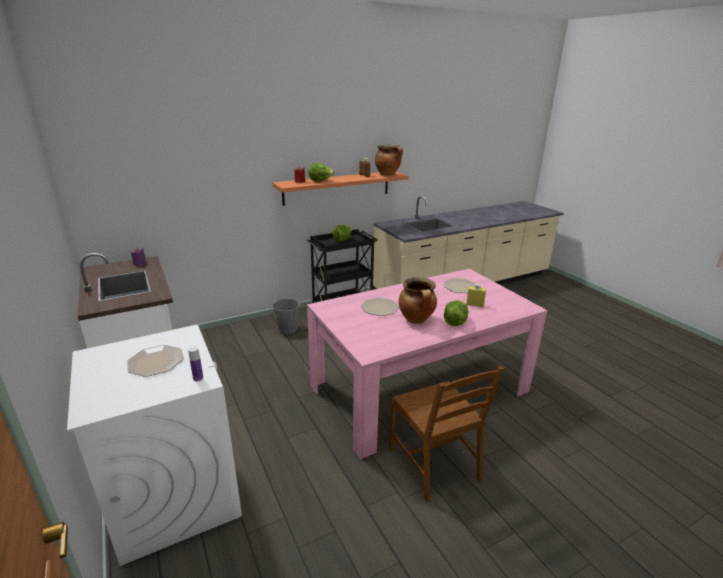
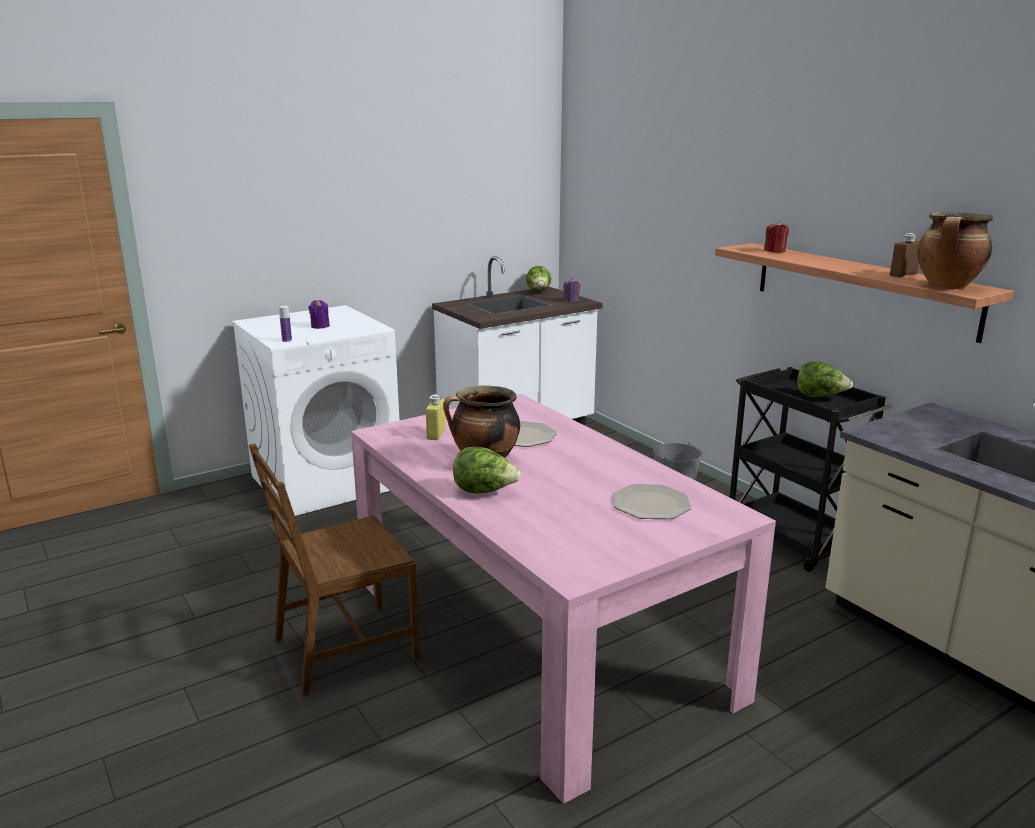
camera: 85 degrees right, 5 degrees down
plate [127,345,184,377] -> purple candle [309,300,330,329]
lettuce [309,163,335,182] -> lettuce moved to [526,266,551,291]
yellow bottle [466,283,486,307] -> yellow bottle moved to [426,394,446,440]

